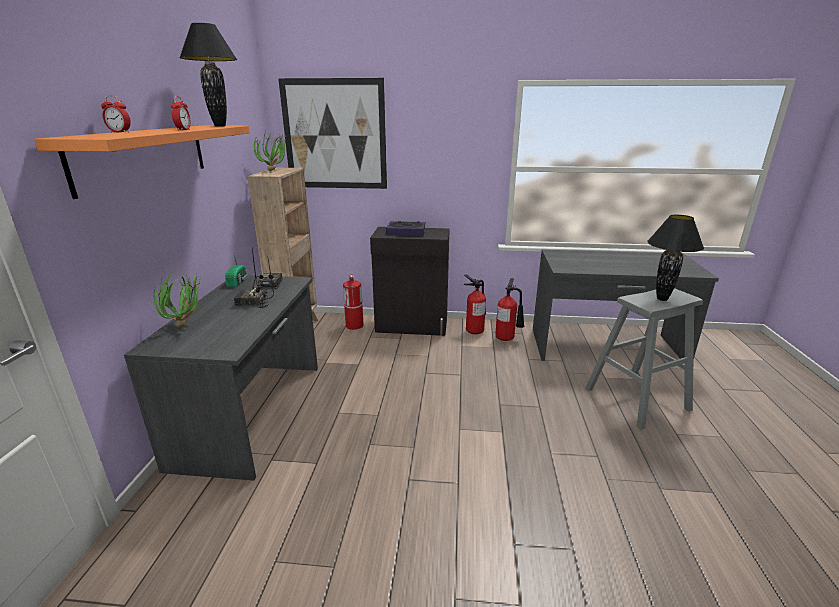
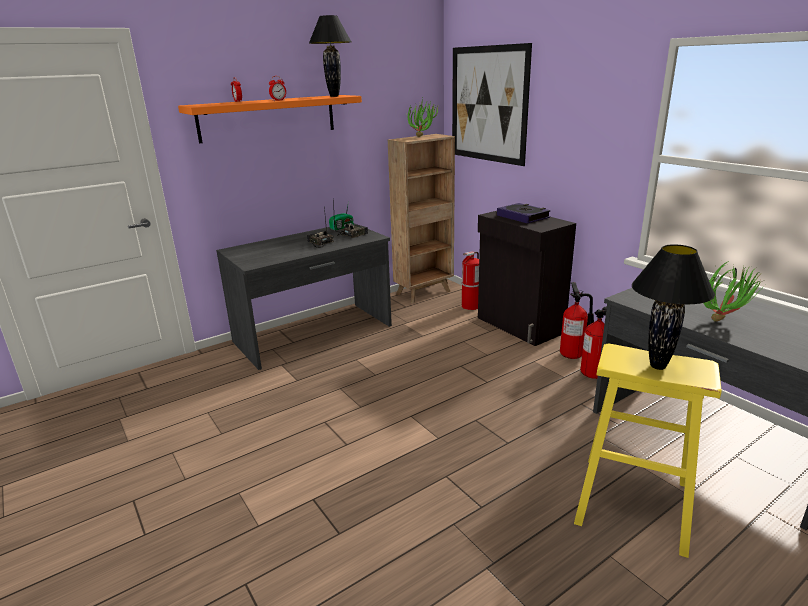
camera: 50 degrees right, 0 degrees up
potted plant [154,272,202,328] -> potted plant moved to [704,258,765,321]
grey stool [585,288,703,430] -> yellow stool [574,344,721,558]

